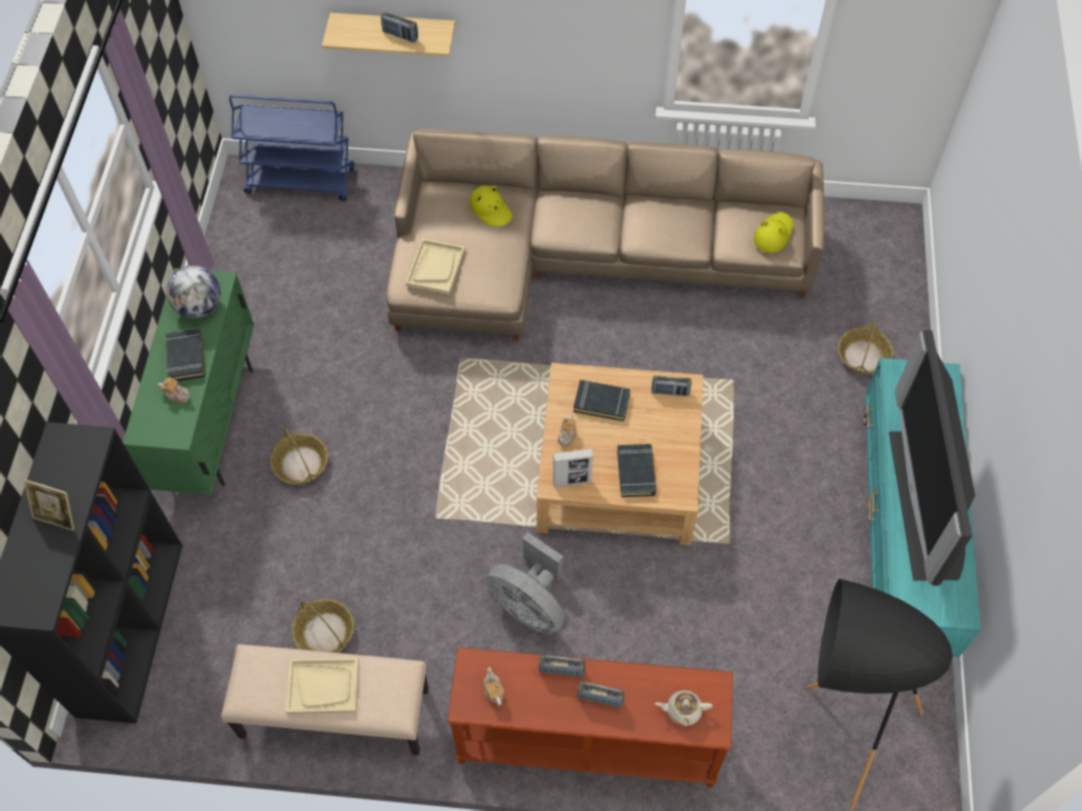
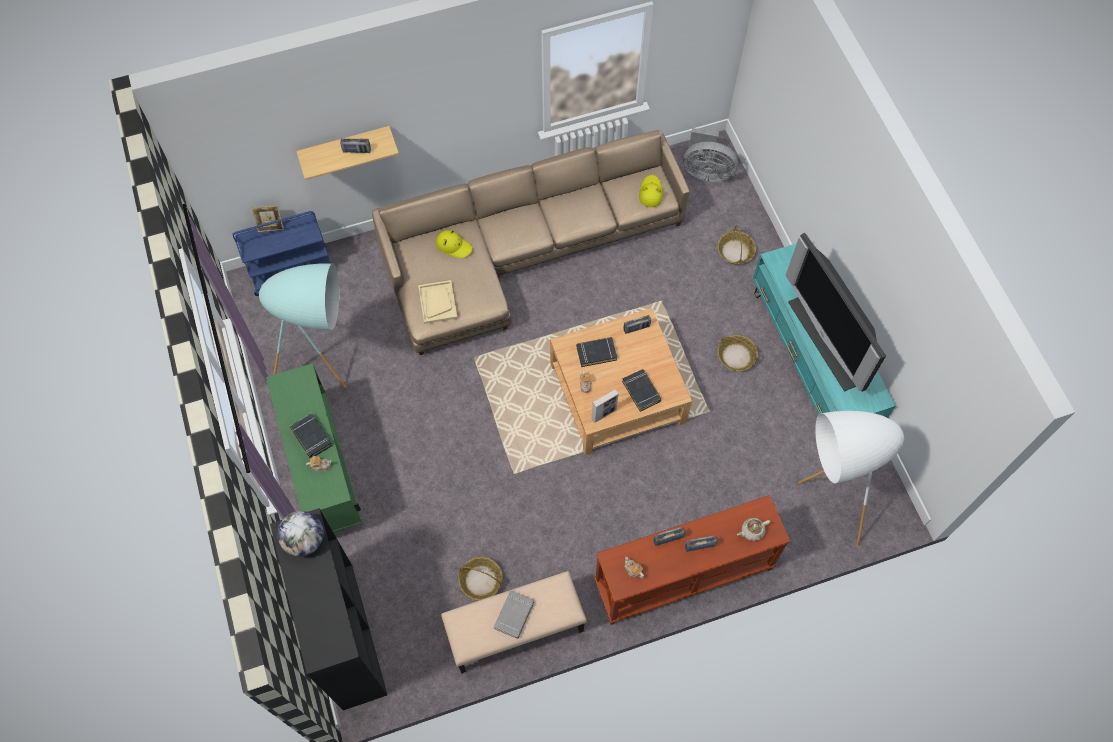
camera: 25 degrees left, 5 degrees up
picture frame [24,479,75,531] -> picture frame moved to [252,205,284,232]
globe [166,266,221,319] -> globe moved to [277,511,324,557]
basket [270,429,328,484] -> basket moved to [717,335,758,371]
beige tray [286,658,359,714] -> grey book [494,590,534,639]
grey fan [486,532,565,635] -> grey fan moved to [683,128,738,182]
black floor lamp [807,579,953,811] -> white floor lamp [798,411,904,547]
none -> turquoise floor lamp [259,263,346,388]

